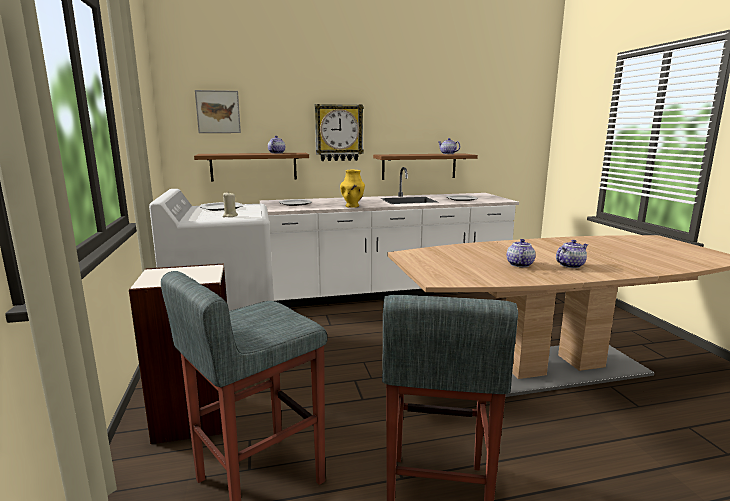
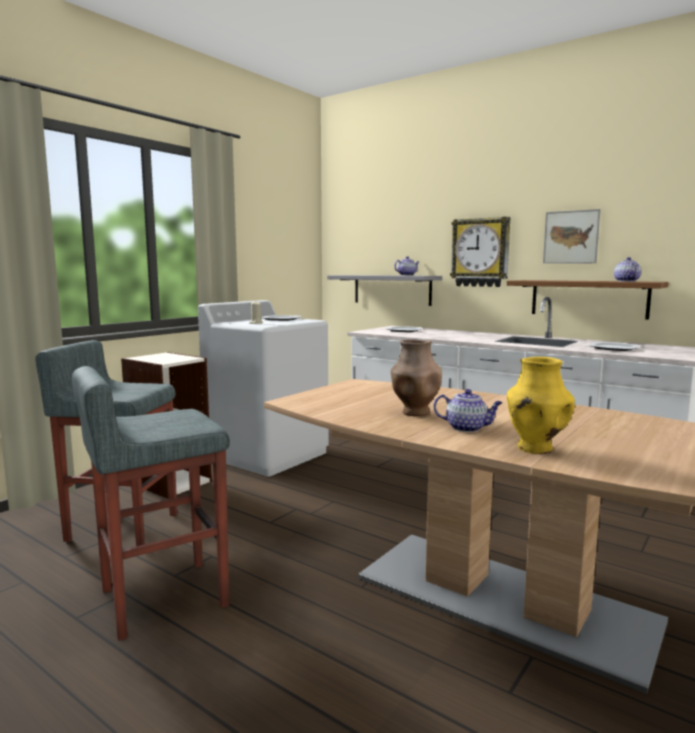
camera: 50 degrees right, 5 degrees down
brown shelf [194,153,309,181] -> grey shelf [327,275,442,306]
picture [195,90,241,133] -> picture moved to [543,209,601,264]
yellow vase [340,170,365,208] -> yellow vase moved to [507,357,575,454]
teapot [507,239,536,267] -> brown vase [391,339,442,416]

